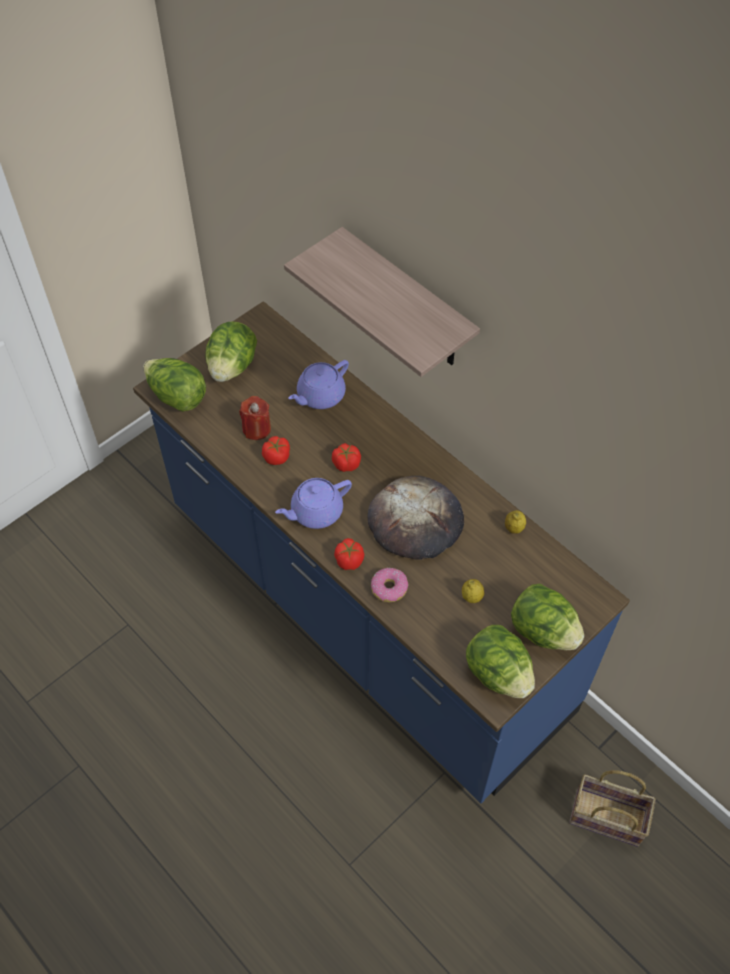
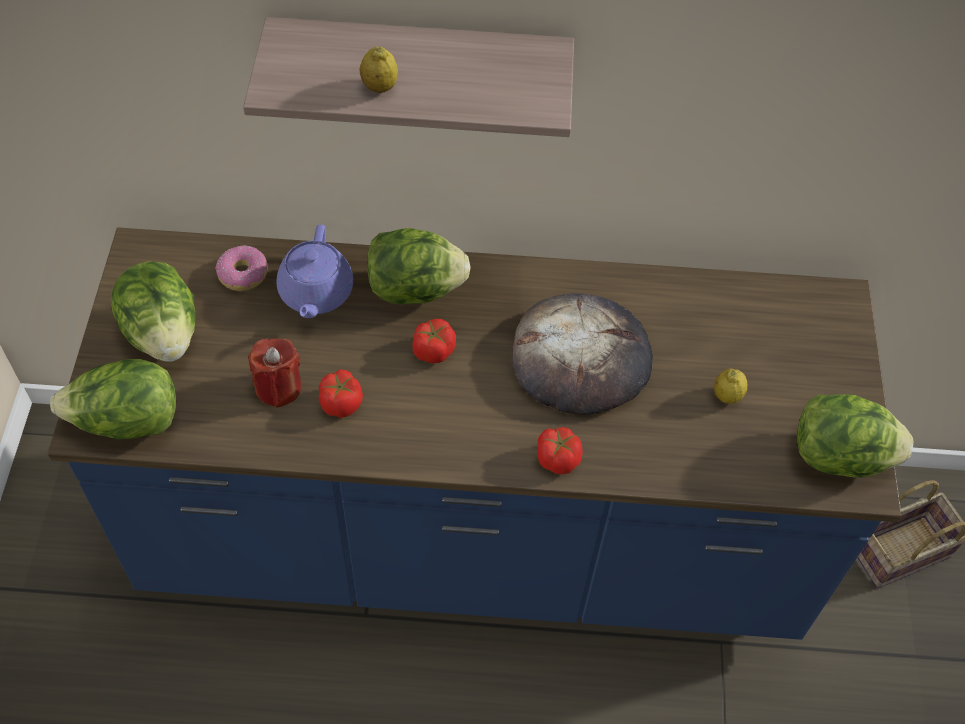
camera: 45 degrees left, 0 degrees up
purple teapot [275,478,352,529] -> none
donut [371,568,408,602] -> donut moved to [215,246,268,291]
lemon [505,510,526,534] -> lemon moved to [360,47,398,93]
lettuce [511,584,584,650] -> lettuce moved to [367,228,471,305]

